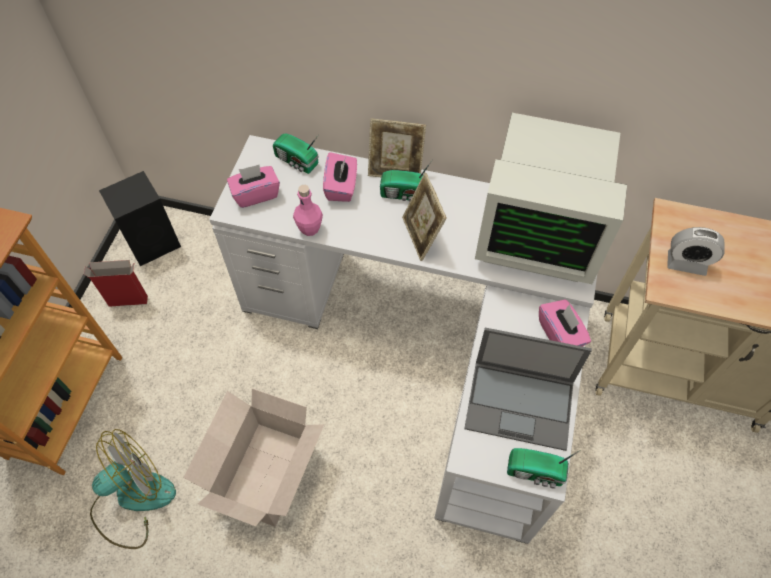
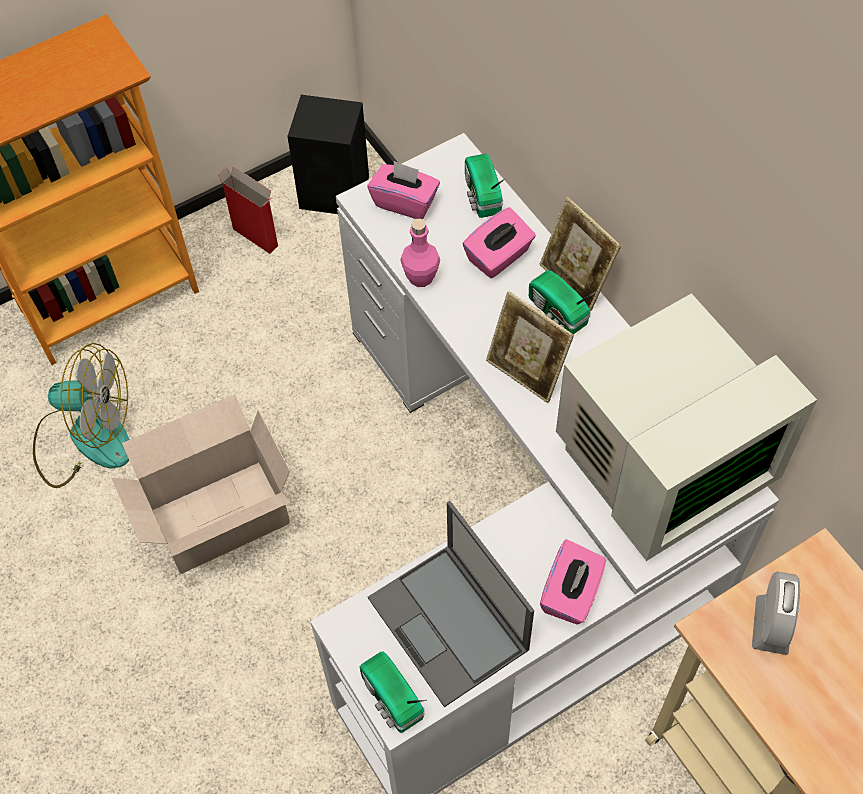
camera: 45 degrees right, 0 degrees up
picture frame [402,173,447,261] -> picture frame turned 75 degrees counterclockwise [486,291,574,403]
monitor [475,113,627,284] -> monitor turned 90 degrees counterclockwise [556,293,817,561]
alarm clock [667,227,724,276] -> alarm clock turned 135 degrees counterclockwise [752,571,800,655]

